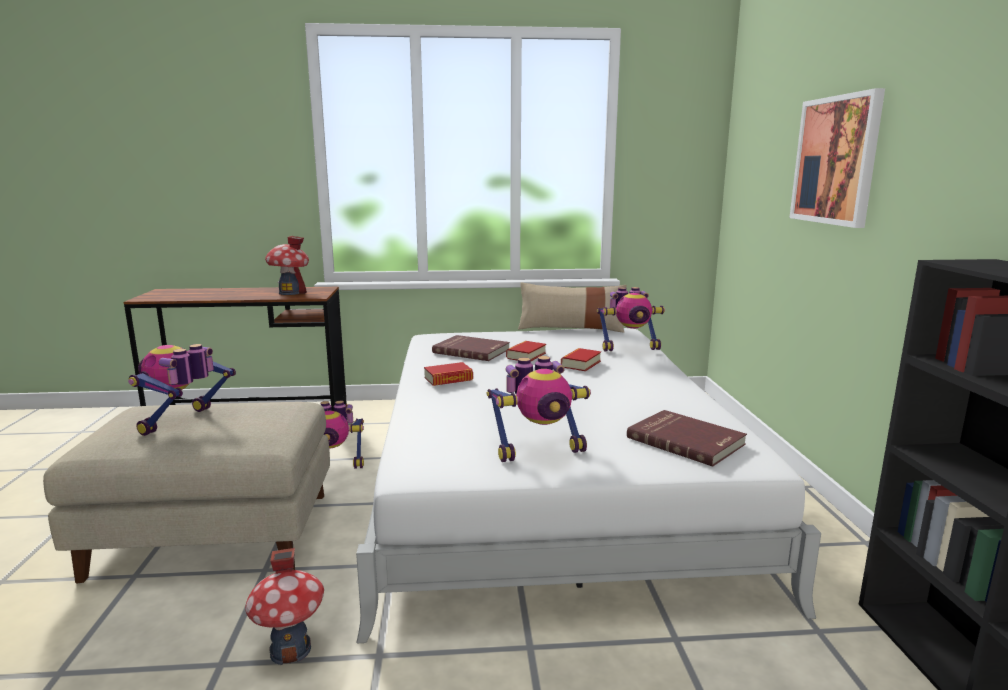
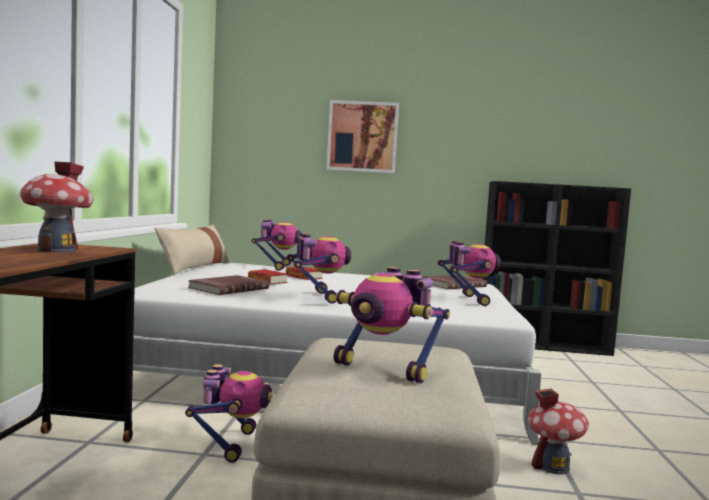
camera: 80 degrees left, 10 degrees down
book [424,362,473,386] -> toy robot [287,233,352,304]

